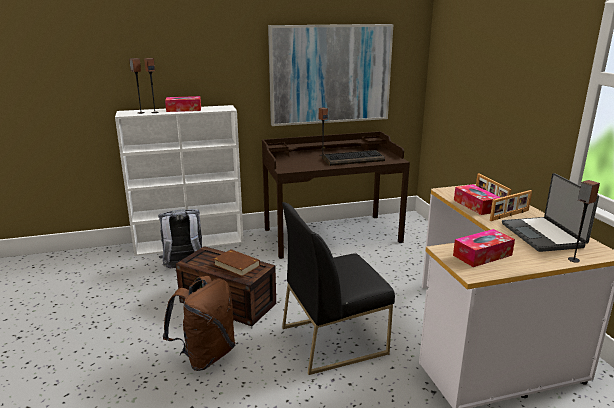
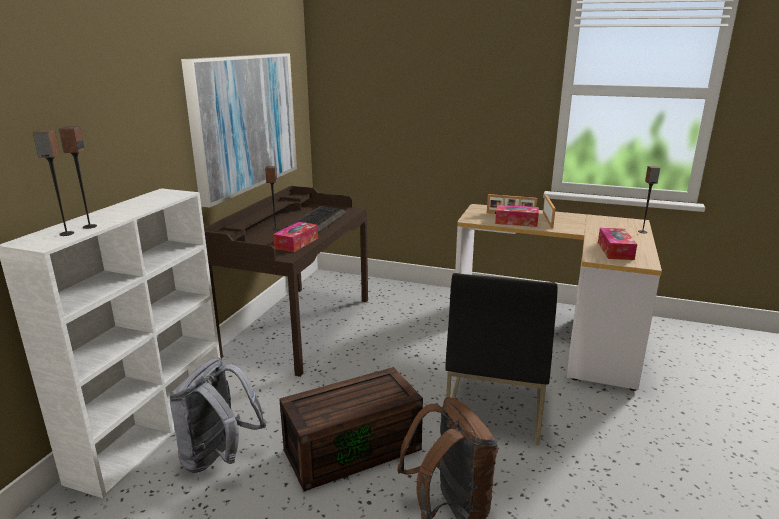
camera: 55 degrees left, 0 degrees up
tissue box [165,96,201,112] -> tissue box moved to [273,222,318,252]
brown book [213,249,260,277] -> none
laptop [502,173,599,252] -> none

